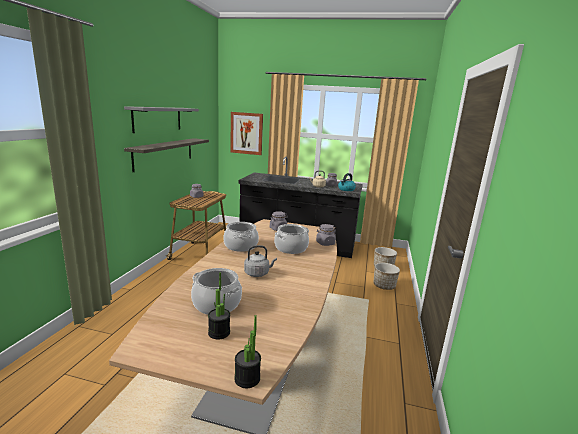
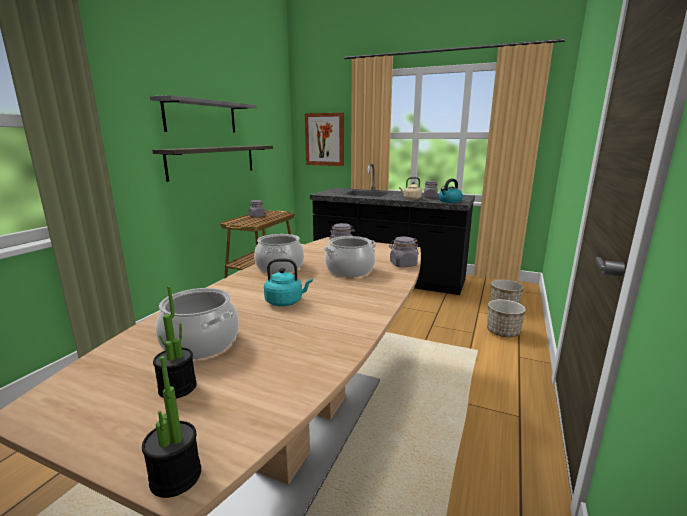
camera: 10 degrees right, 0 degrees up
grey kettle [244,245,277,277] -> turquoise kettle [264,259,313,306]

